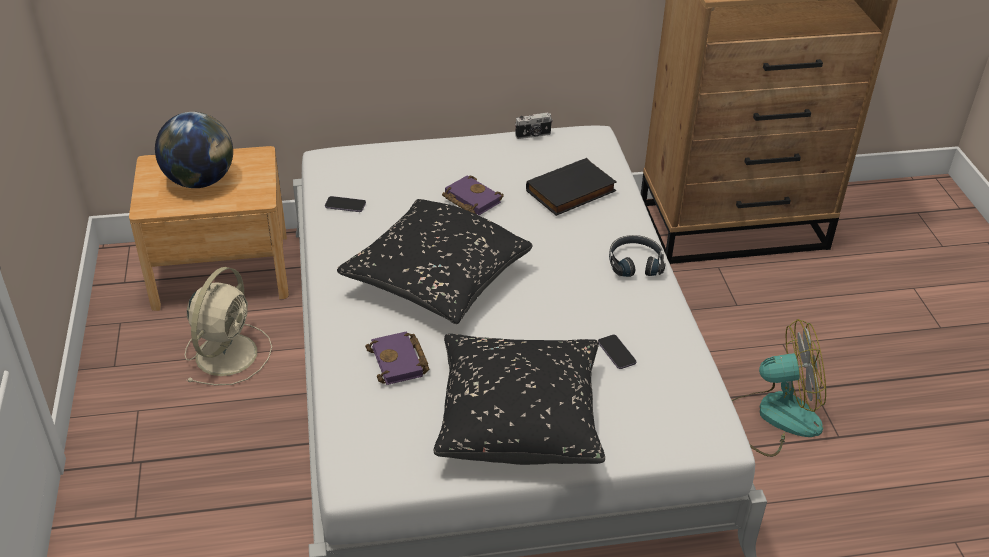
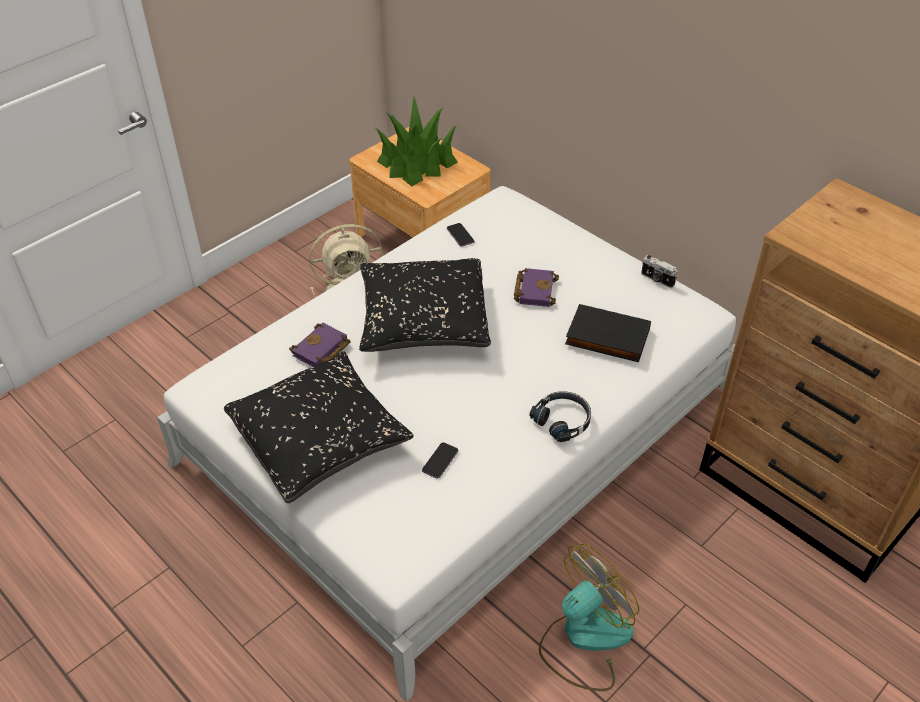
camera: 55 degrees right, 5 degrees up
globe [155,112,233,188] -> potted plant [376,96,458,186]
fan [732,319,826,457] -> fan turned 90 degrees counterclockwise [539,543,639,691]

